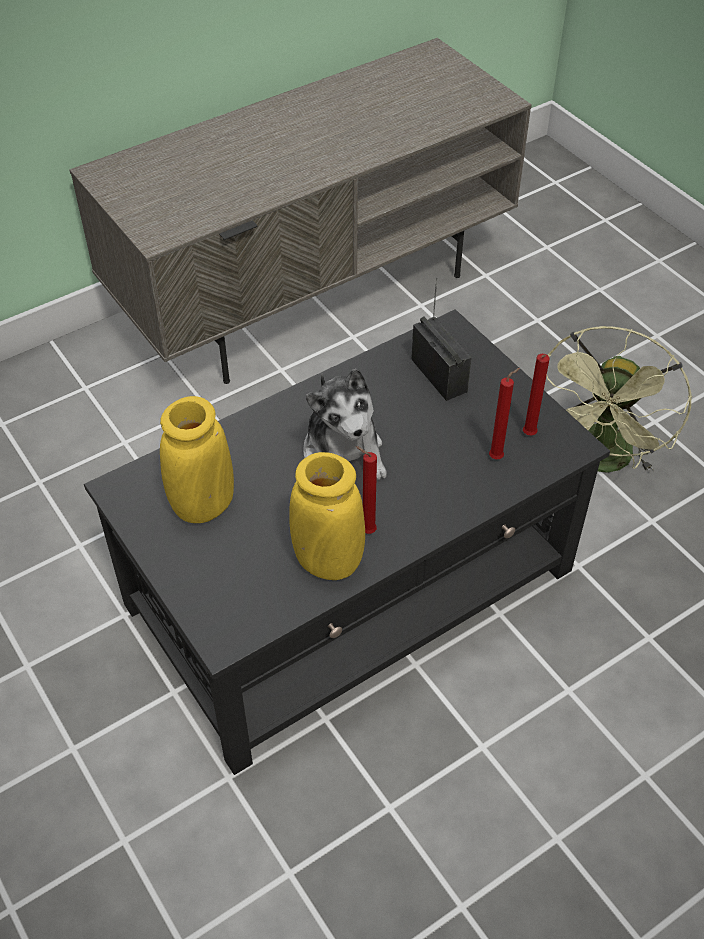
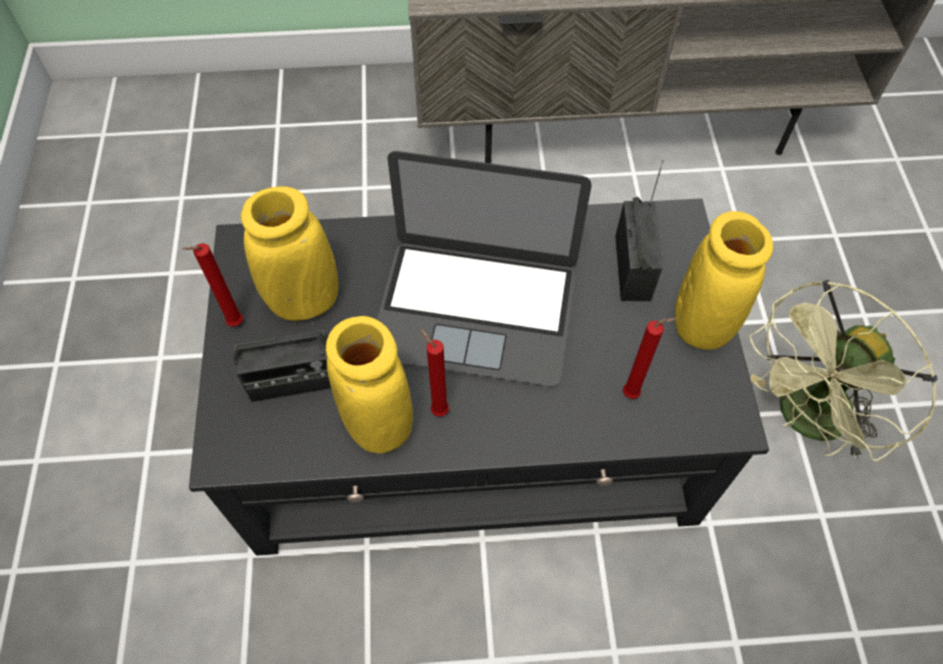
camera: 30 degrees right, 10 degrees up
plush toy [303,368,387,480] -> laptop [377,151,592,386]
red candle [523,354,549,436] -> red candle moved to [182,243,243,326]
none -> radio [234,317,331,402]
none -> yellow vase [675,211,773,350]

